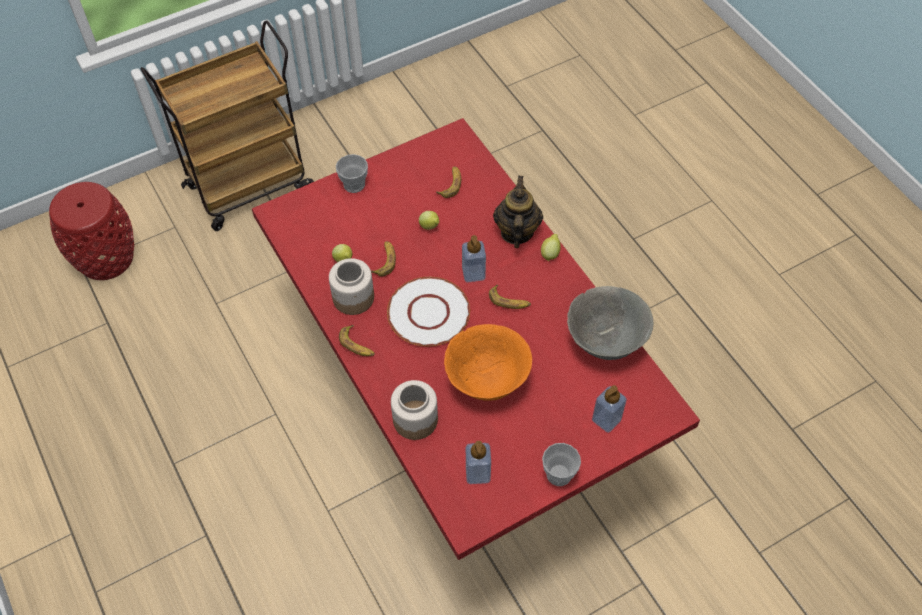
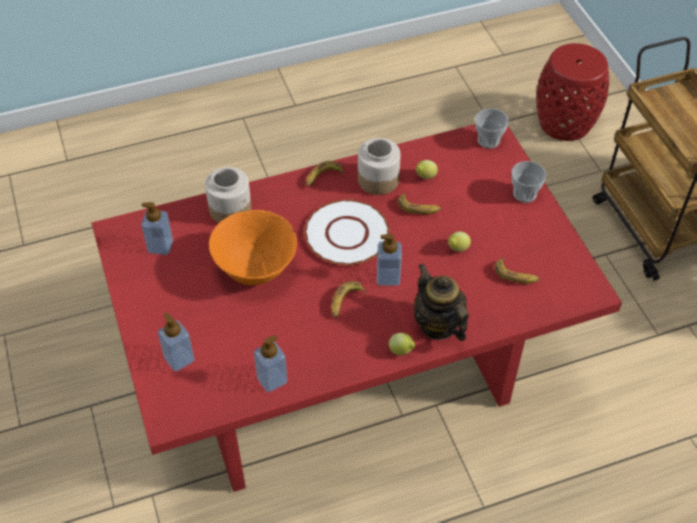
camera: 100 degrees right, 5 degrees down
teapot [493,176,543,248] -> teapot turned 135 degrees counterclockwise [414,263,469,341]
cup [542,443,581,486] -> cup moved to [475,108,508,149]
grey bowl [567,286,653,360] -> soap dispenser [254,335,288,392]

